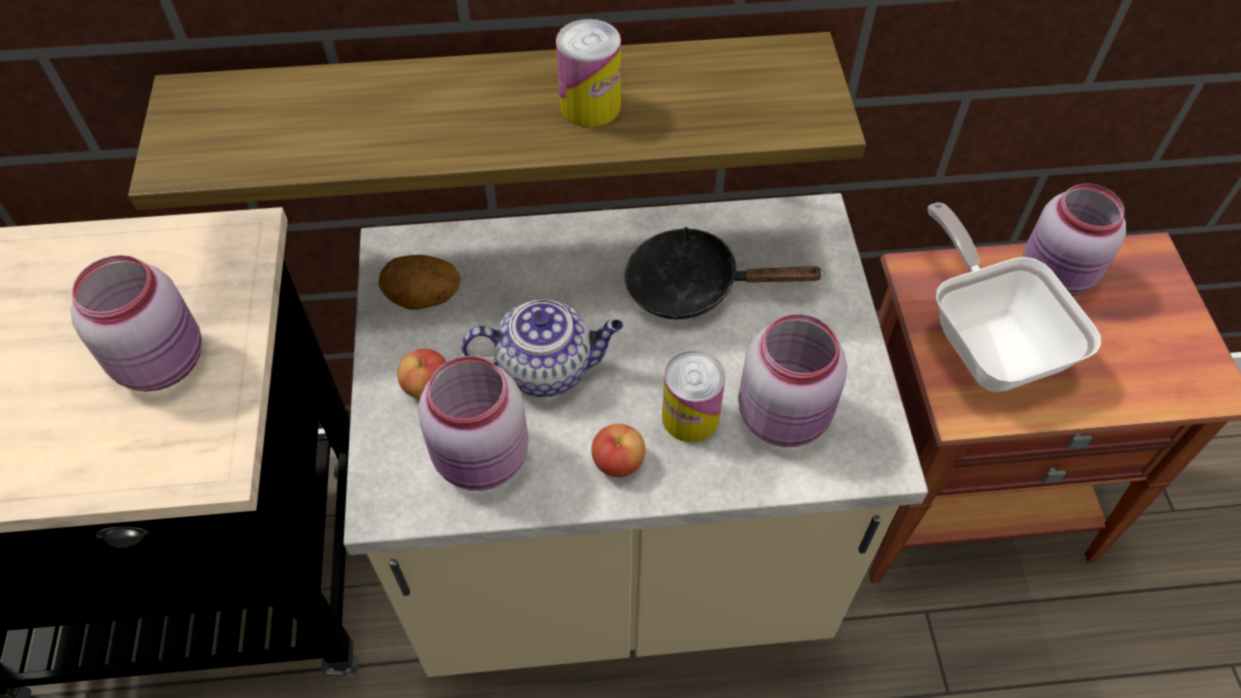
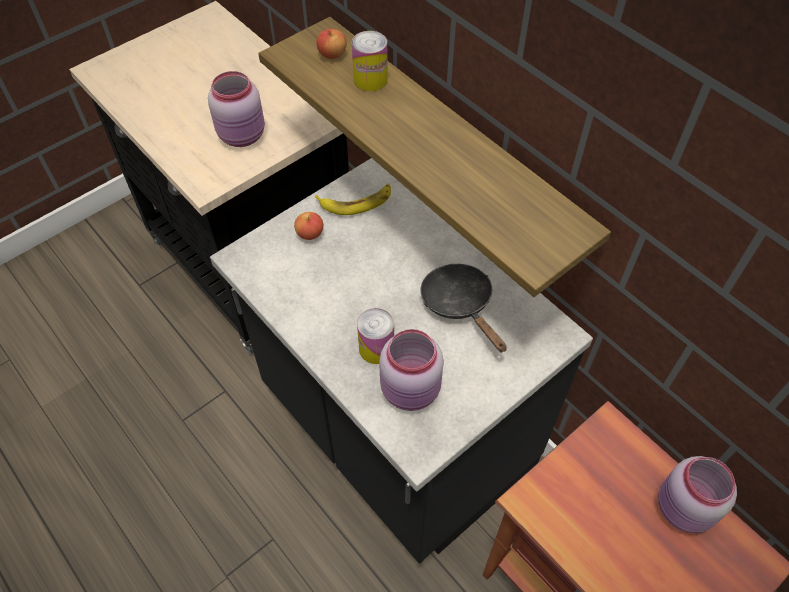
camera: 55 degrees right, 0 degrees up
beige counter [343,193,928,677] -> black counter [210,158,593,564]
potato [378,255,461,310] -> banana [315,183,391,215]
pink jar [418,356,529,490] -> none
teapot [461,299,623,397] -> none
can [556,19,621,127] -> can moved to [352,31,388,91]
apple [591,424,645,477] -> apple moved to [316,29,347,59]
frying pan [928,202,1101,392] -> none

